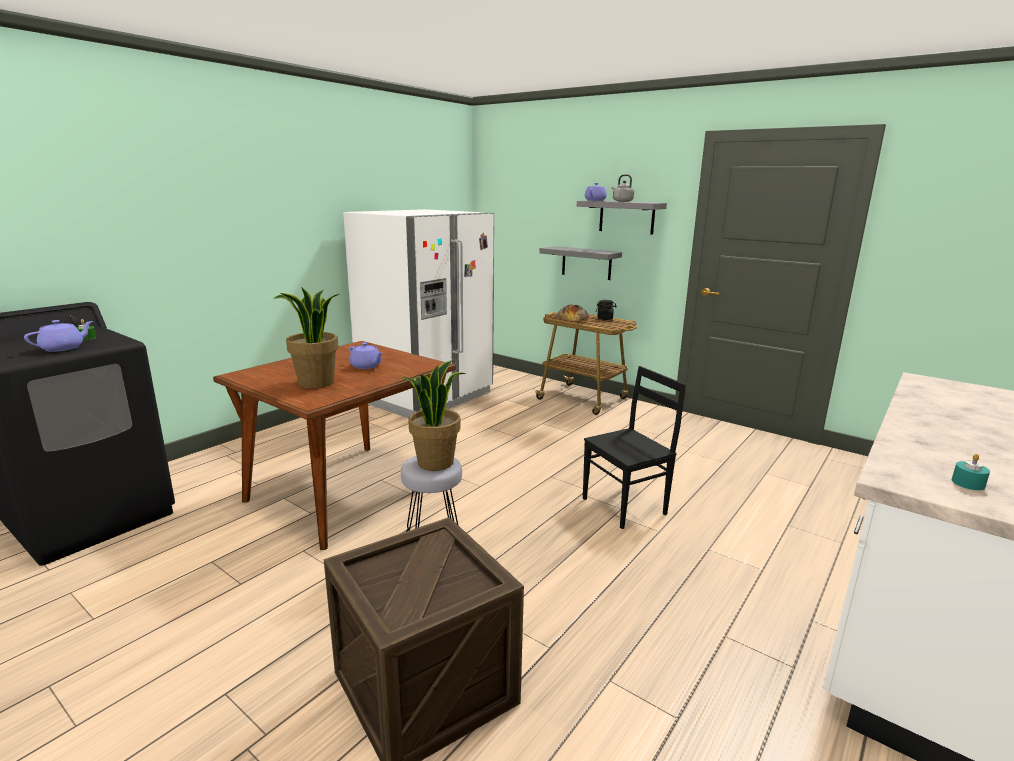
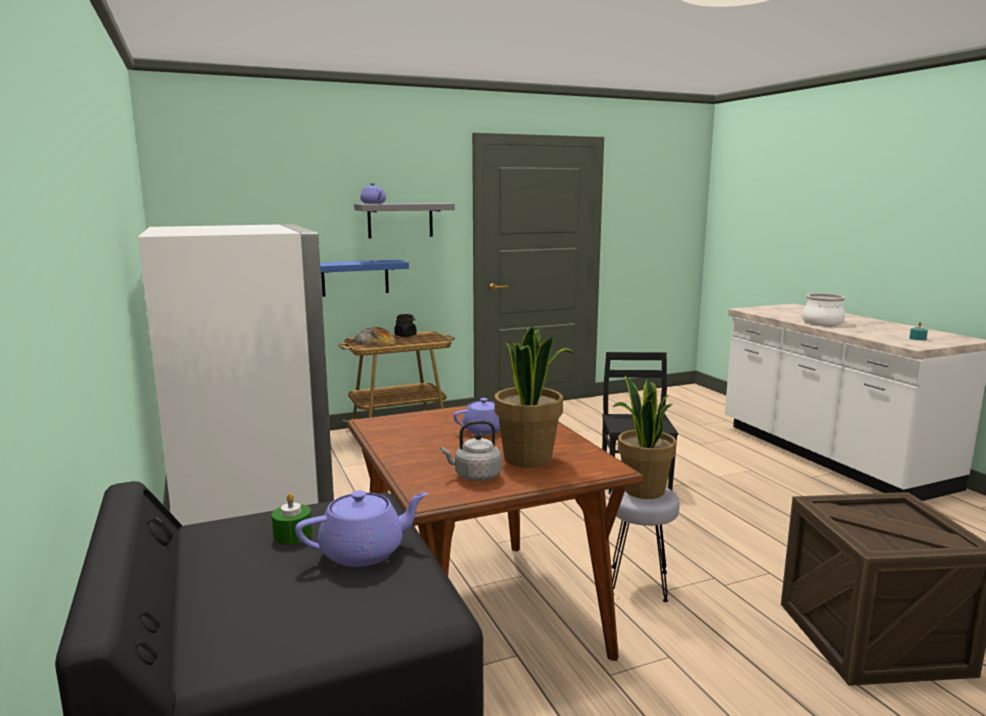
camera: 60 degrees left, 5 degrees down
purple teapot [24,320,93,352] -> purple teapot turned 90 degrees clockwise [295,490,428,567]
grey shelf [539,246,622,280] -> blue shelf [320,259,409,297]
grey kettle [612,174,634,202] -> grey kettle moved to [441,420,502,481]
none -> cooking pot [802,293,845,326]

